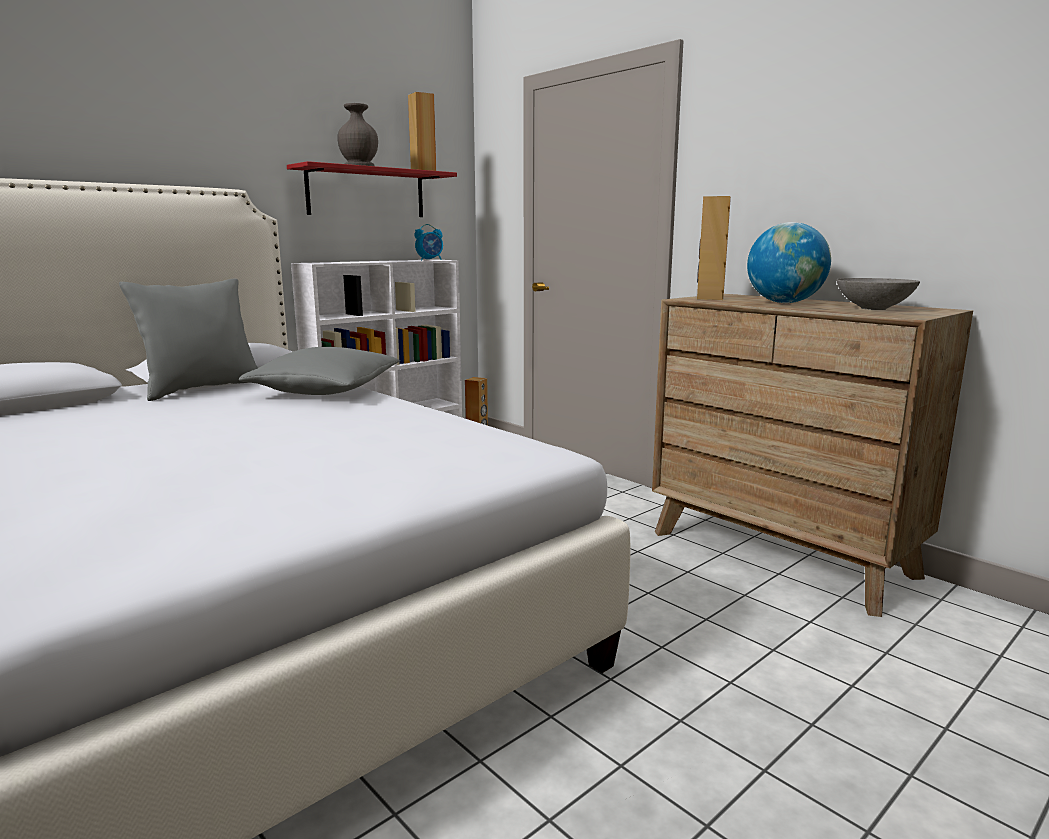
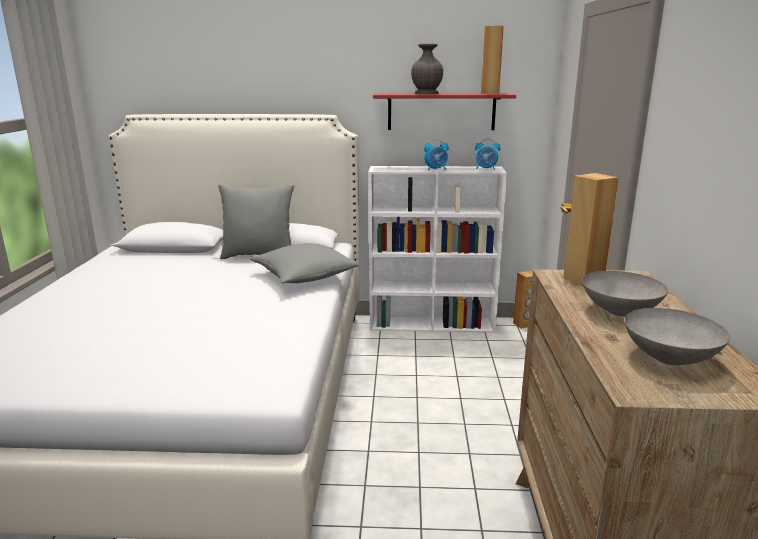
camera: 45 degrees right, 5 degrees up
globe [747,222,831,303] -> grey bowl [582,271,668,317]
none -> alarm clock [424,139,449,171]

